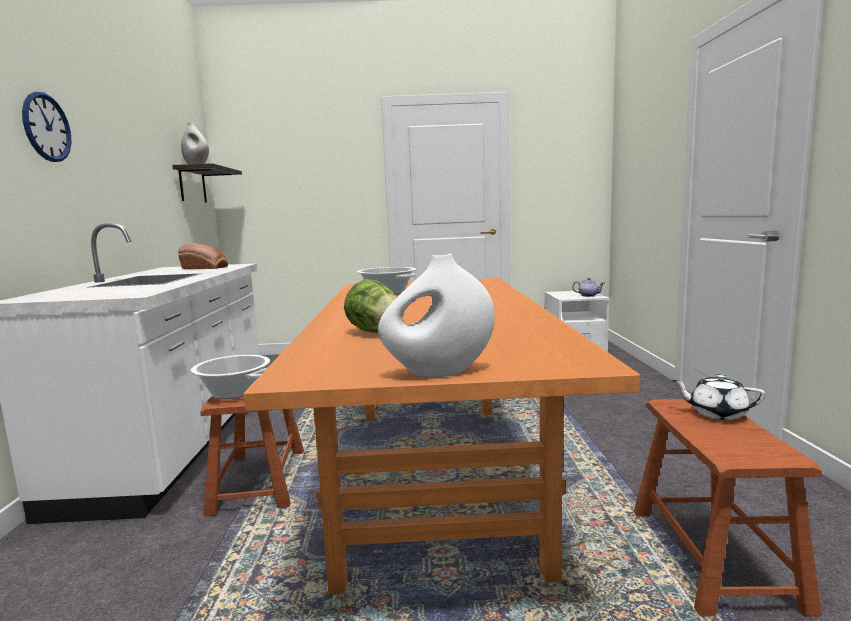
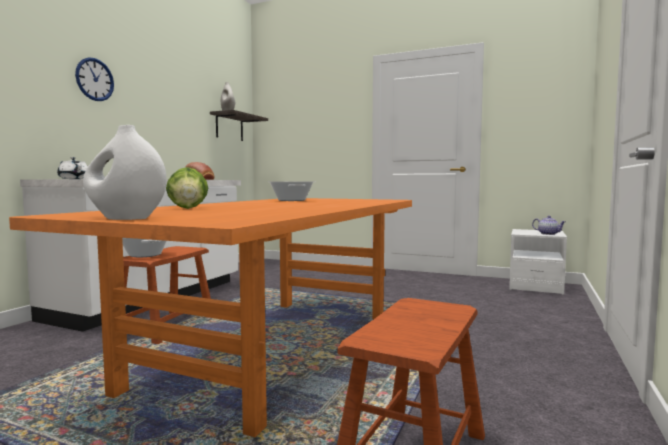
camera: 25 degrees right, 5 degrees down
white teapot [672,374,765,420] -> white teapot moved to [57,157,88,179]

